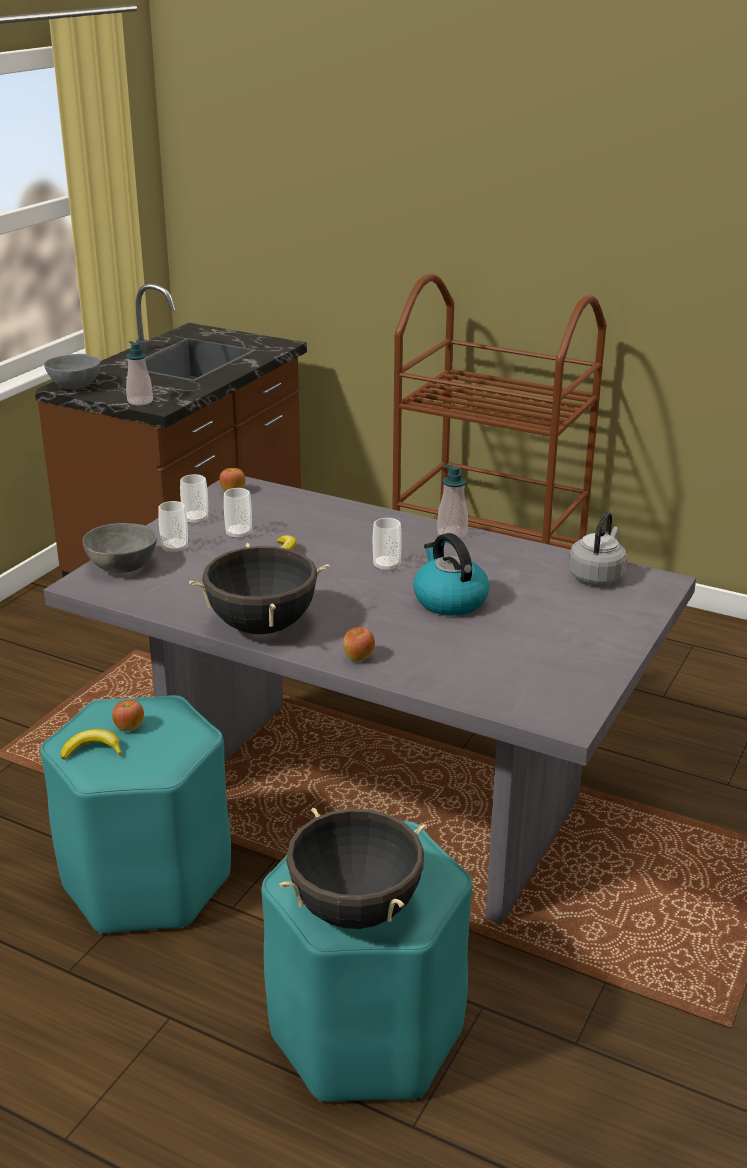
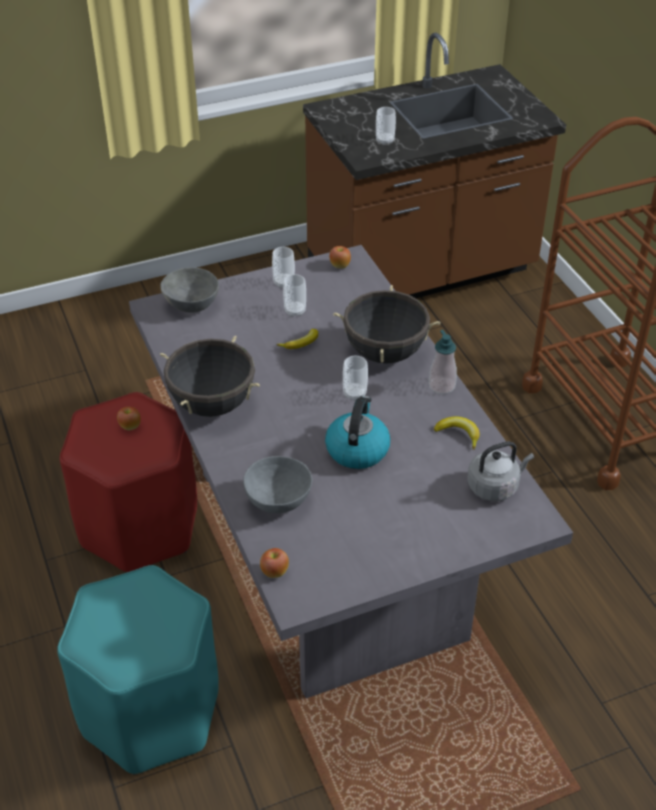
camera: 40 degrees right, 15 degrees up
turquoise stool [40,695,231,935] -> red stool [60,392,197,572]
grey bowl [44,354,100,390] -> grey bowl moved to [243,456,312,513]
banana [61,729,122,760] -> banana moved to [434,416,480,449]
soap dispenser [126,341,153,405] -> none
cup [158,501,188,554] -> cup moved to [376,107,396,145]
black cooking pot [279,808,427,929] -> black cooking pot moved to [333,285,441,364]
apple [343,627,375,662] -> apple moved to [260,548,289,578]

